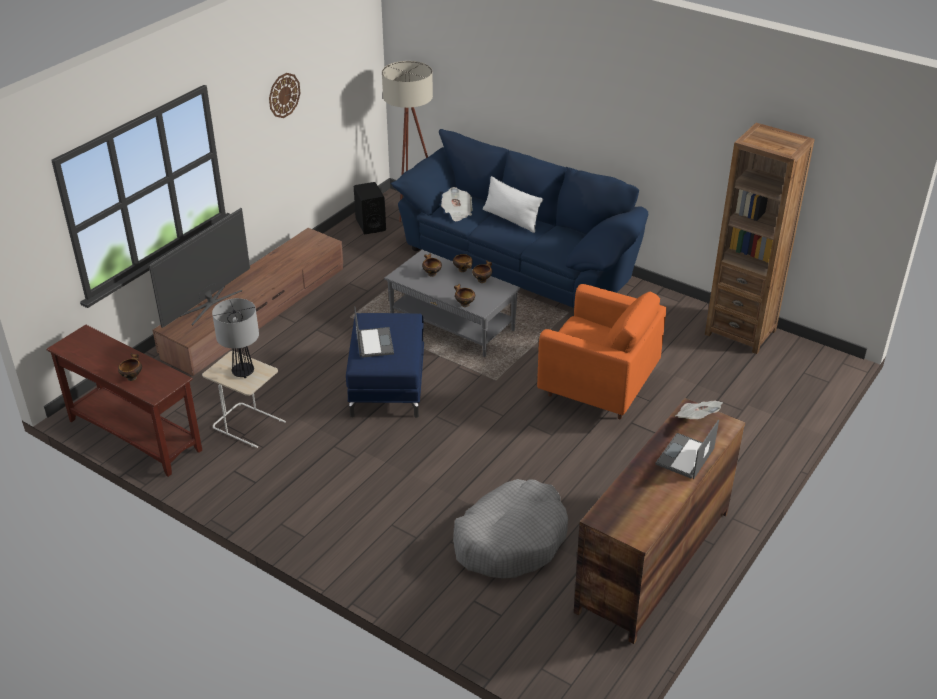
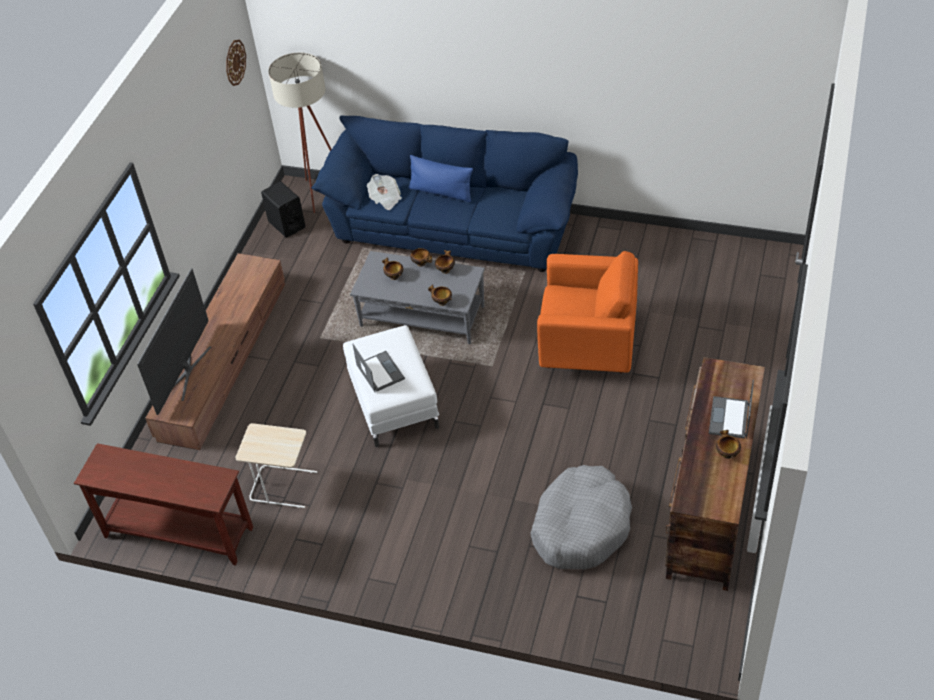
camera: 15 degrees left, 10 degrees up
bowl [118,353,142,381] -> bowl moved to [716,430,741,459]
table lamp [212,298,259,378] -> none
wall clock [269,73,300,118] -> wall clock moved to [226,40,246,86]
blue ottoman [346,313,424,418] -> white ottoman [343,325,439,447]
white pillow [483,176,543,233] -> blue pillow [408,155,473,203]
newspaper [675,401,723,419] -> none
brown bookcase [705,123,815,354] -> none

